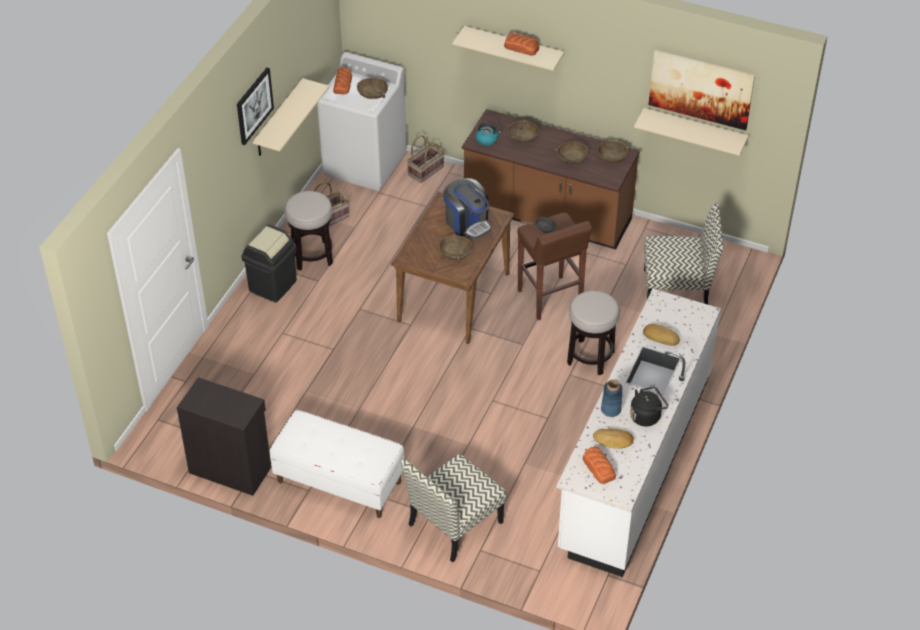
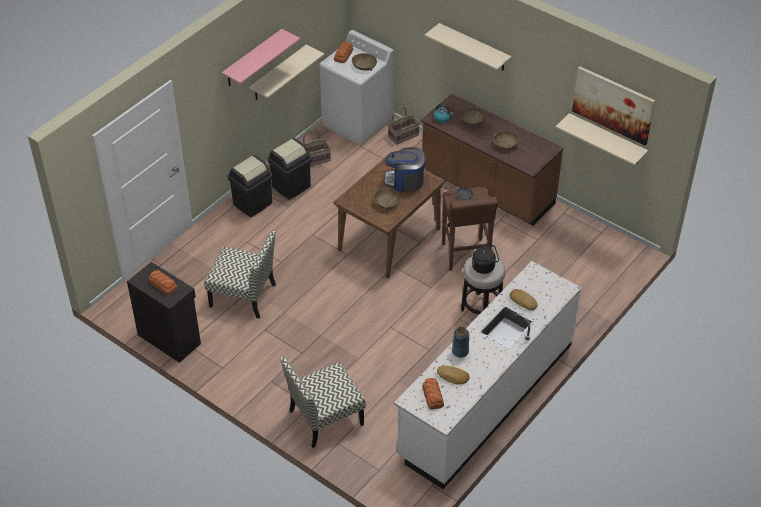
camera: 15 degrees right, 0 degrees up
picture [237,68,274,145] -> pink shelf [222,29,301,86]
white bench [270,410,404,518] -> none
stool [284,191,333,271] -> black trash can [268,138,312,200]
coffee machine [443,178,492,239] -> coffee machine turned 120 degrees clockwise [384,147,426,192]
bread [504,33,539,56] -> bread moved to [149,270,178,295]
brown bowl [597,141,630,164] -> none
black kettle [630,386,668,426] -> black kettle moved to [472,245,499,274]
chair [644,203,724,305] -> chair moved to [204,230,276,319]

